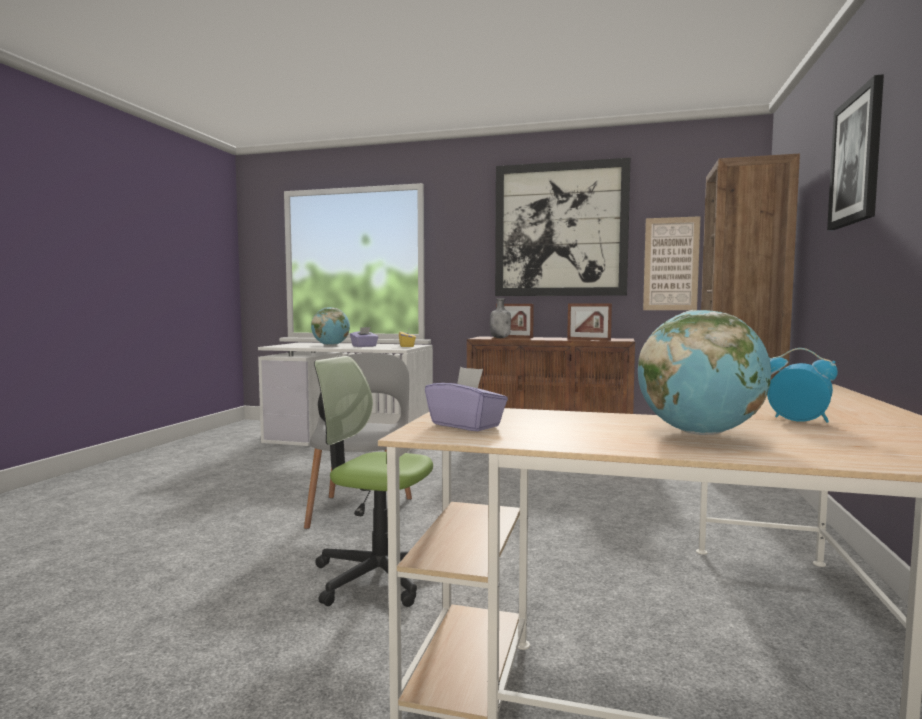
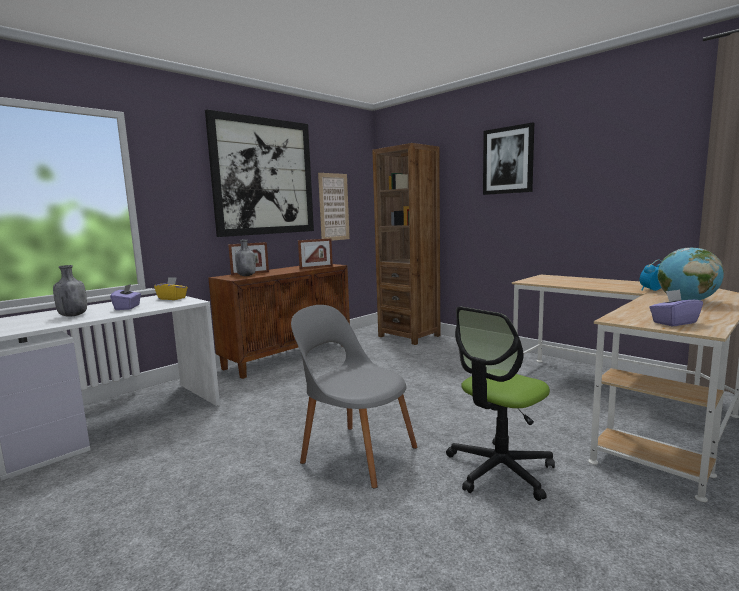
camera: 60 degrees left, 5 degrees up
globe [311,307,350,346] -> grey bottle [53,265,87,317]

